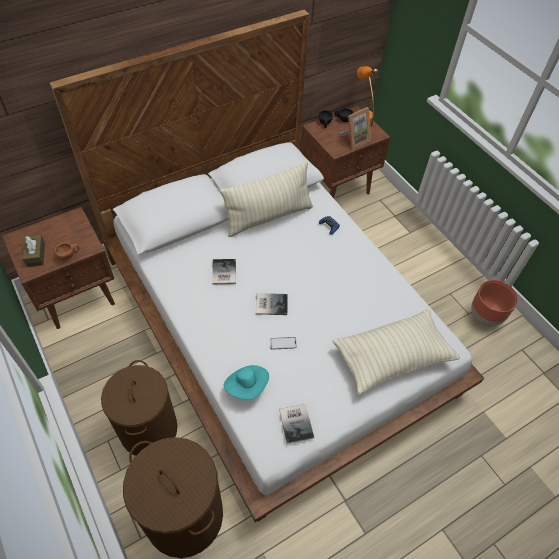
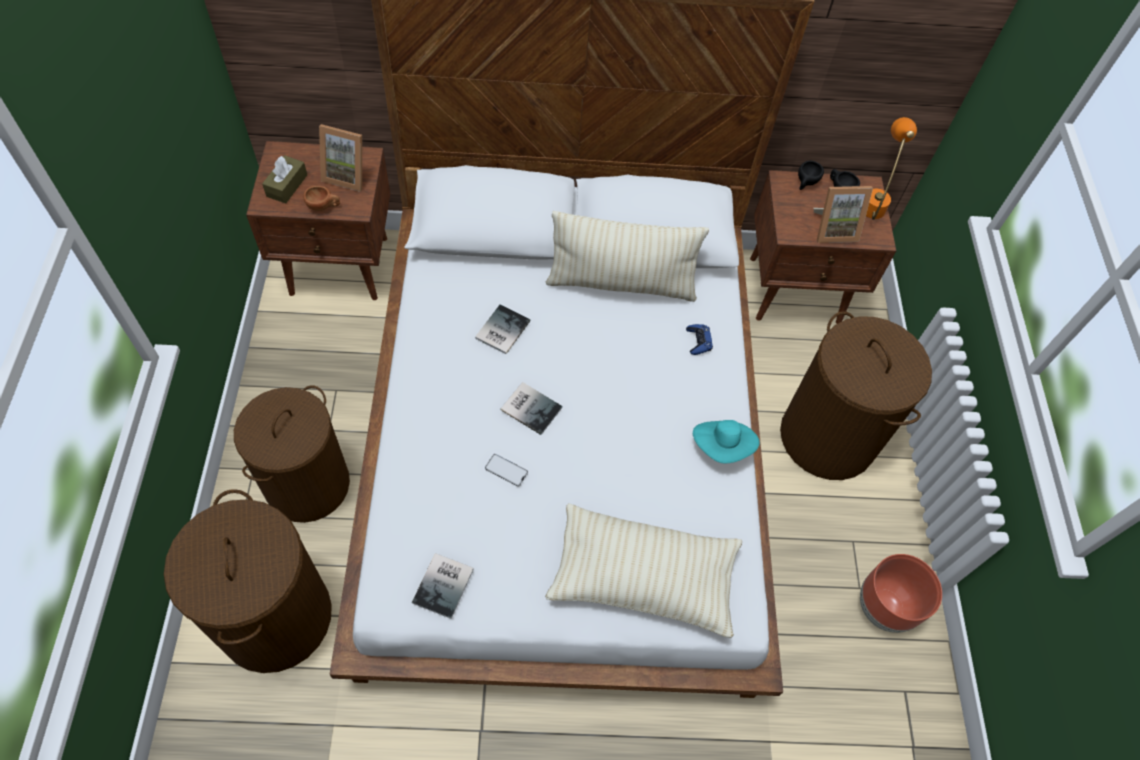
camera: 30 degrees right, 5 degrees up
turquoise hat [224,365,269,400] -> turquoise hat moved to [693,420,760,464]
none -> picture frame [319,124,362,192]
none -> brown laundry basket [780,311,932,480]

